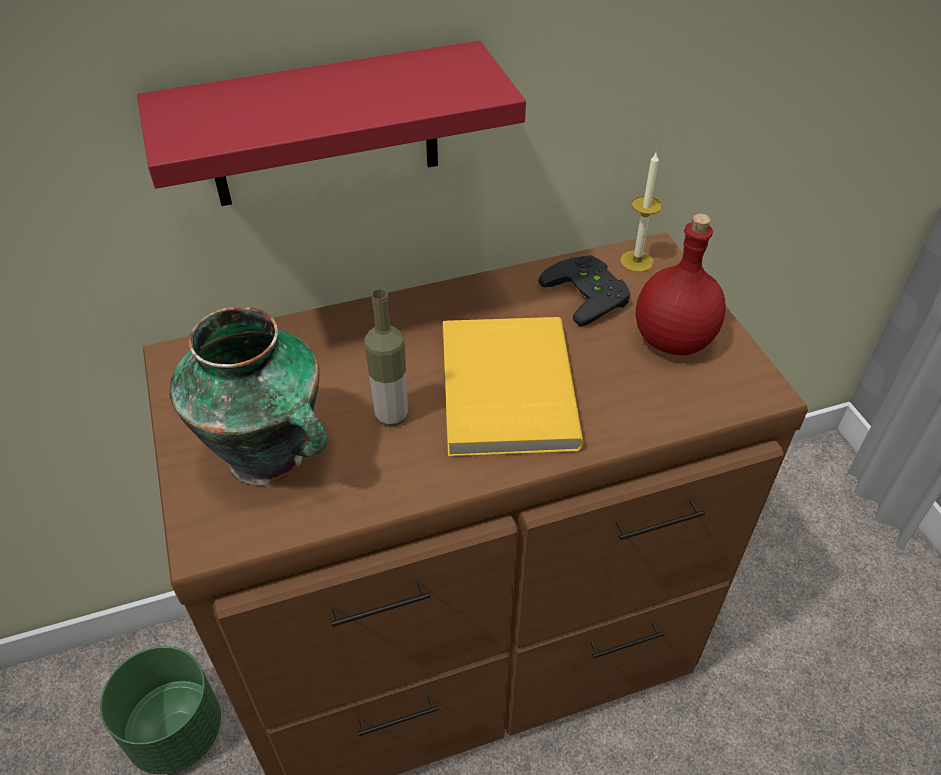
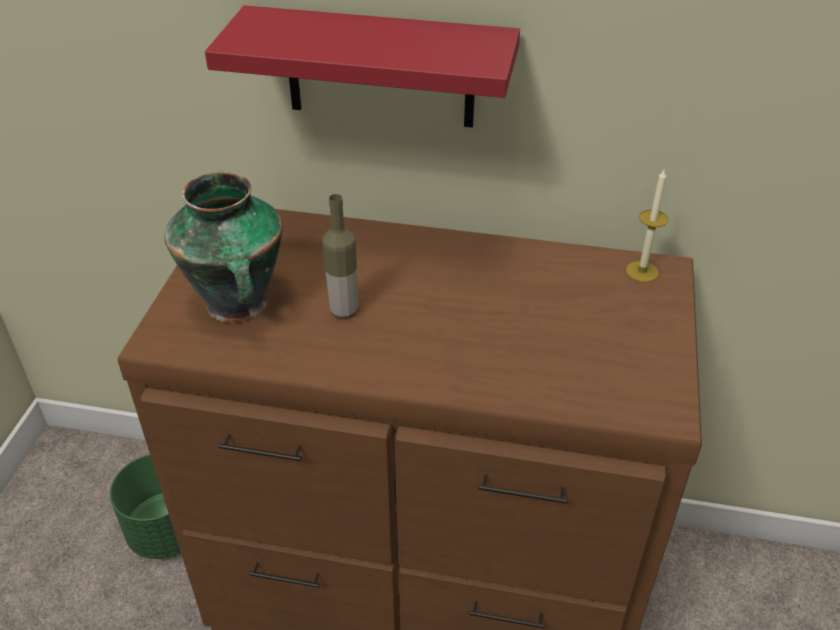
camera: 30 degrees right, 5 degrees down
yellow book [443,317,584,457] -> none
black game controller [538,255,630,327] -> none
red bottle [636,213,726,355] -> none

